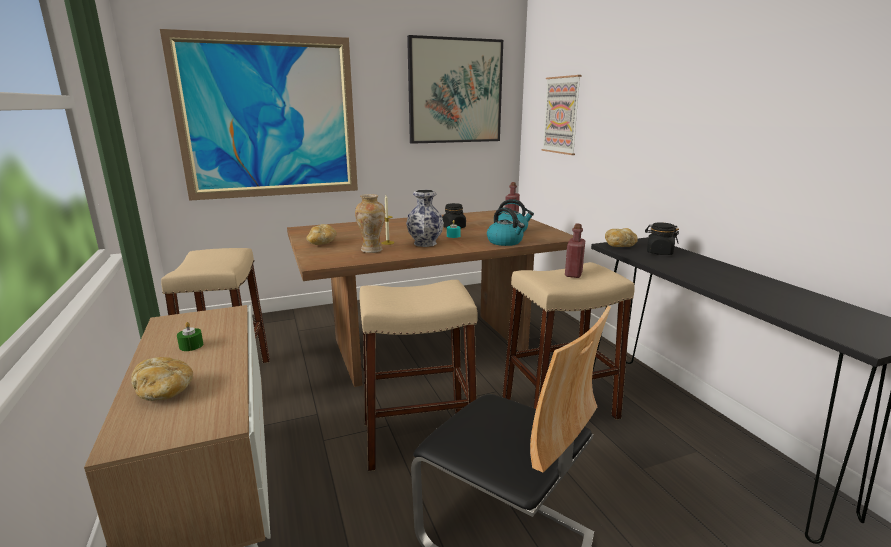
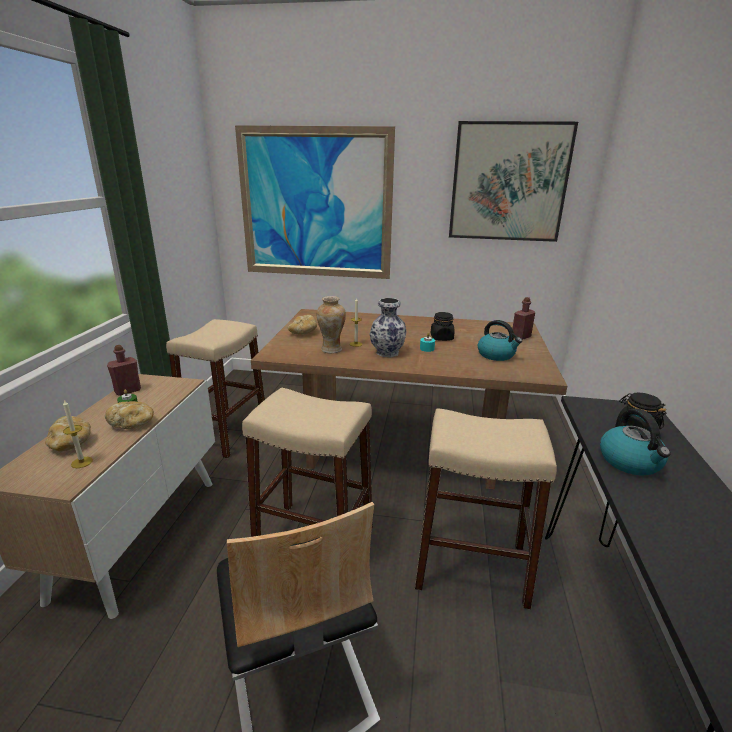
camera: 30 degrees right, 5 degrees up
kettle [487,207,525,246] -> kettle moved to [600,408,671,475]
picture [541,75,582,155] -> none
red bottle [565,224,585,278] -> red bottle moved to [107,345,141,396]
bread [605,228,638,247] -> bread moved to [105,401,154,429]
none -> candle [63,400,93,468]

